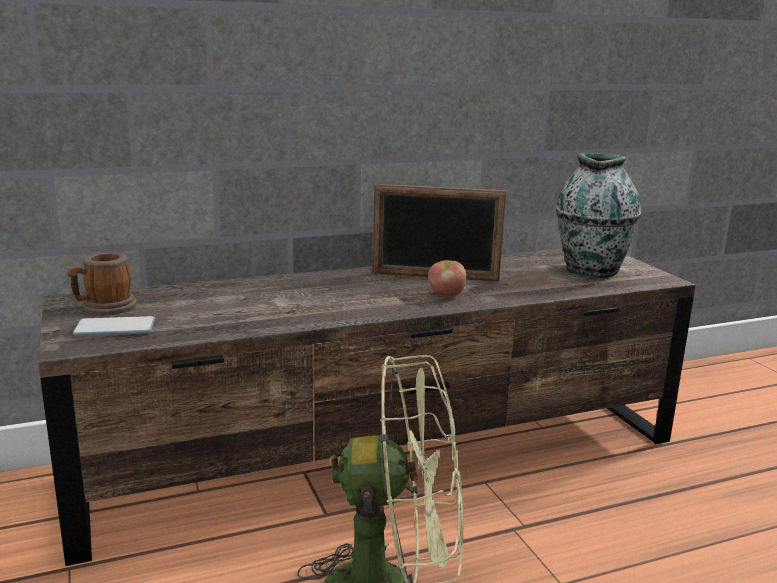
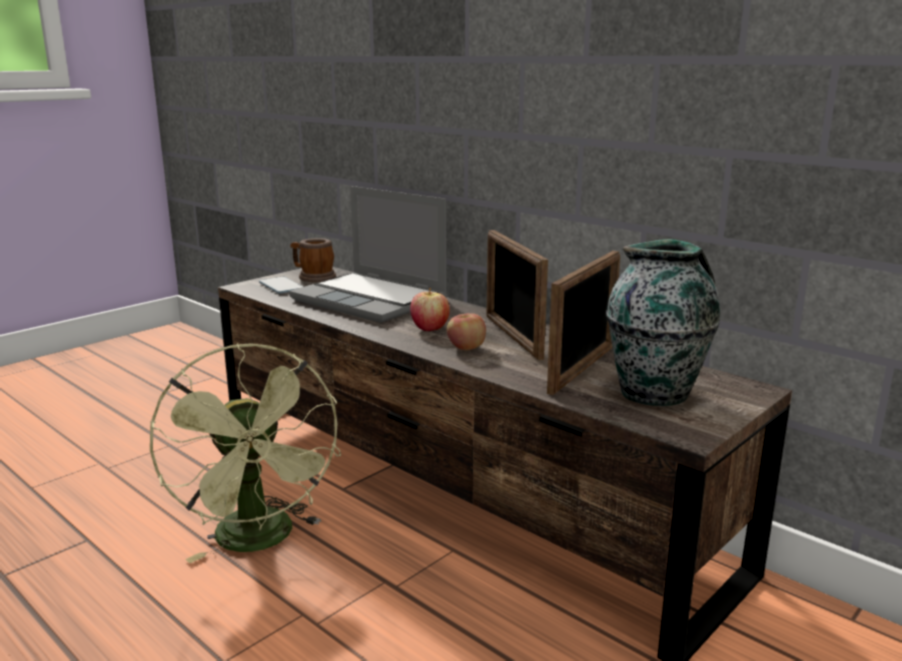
camera: 65 degrees right, 0 degrees up
none -> laptop [289,186,447,323]
none -> apple [410,288,450,331]
none -> picture frame [547,251,620,395]

